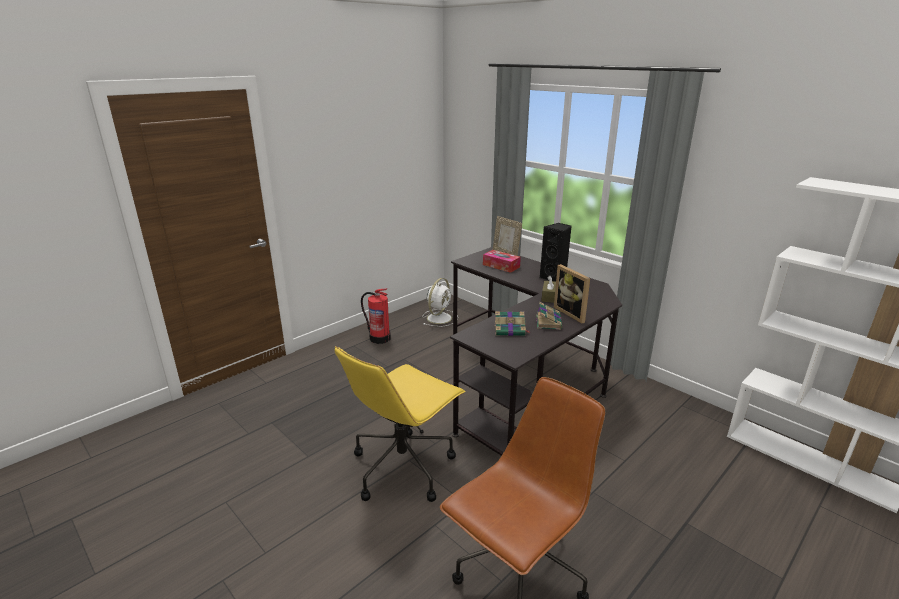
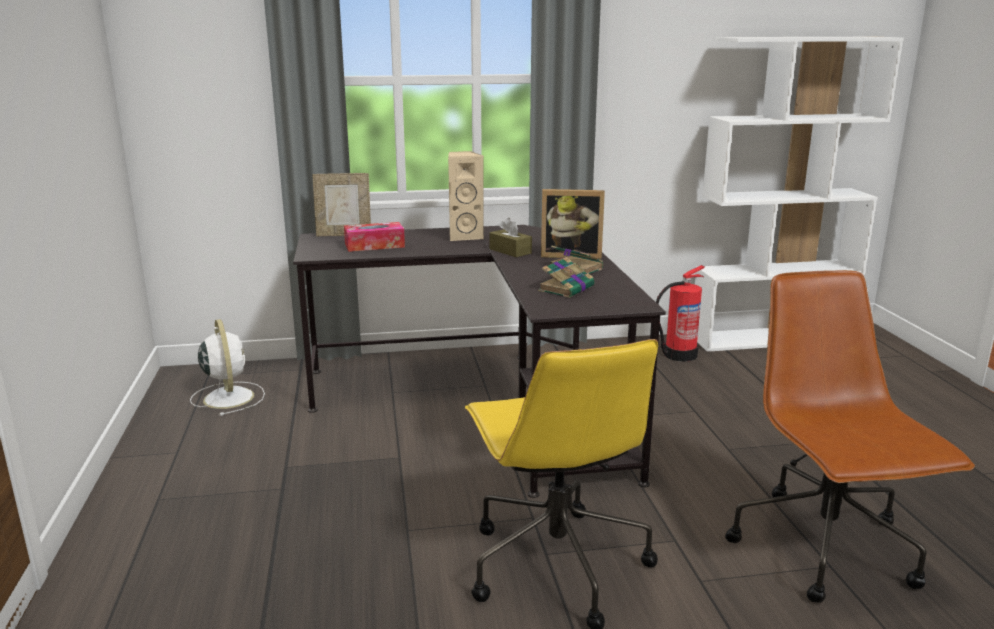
camera: 55 degrees left, 5 degrees down
fire extinguisher [361,288,391,344] -> fire extinguisher moved to [656,265,705,362]
black speaker [540,223,572,282] -> beige speaker [448,151,484,241]

